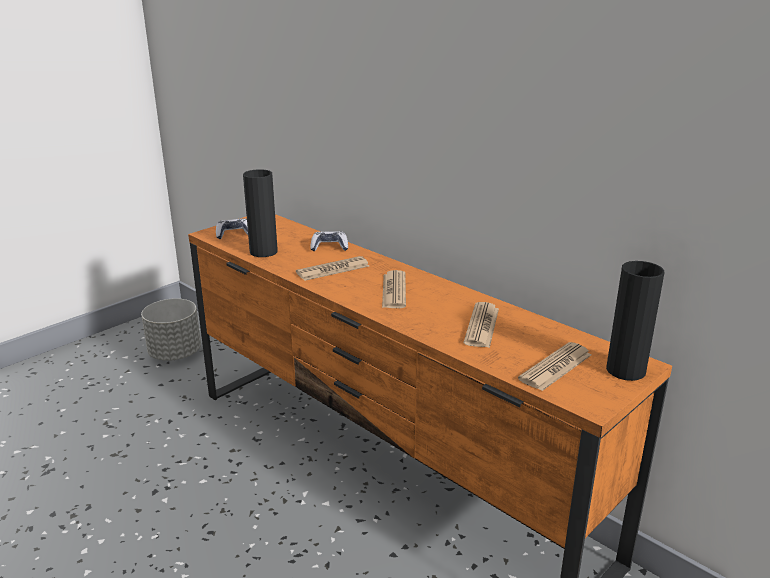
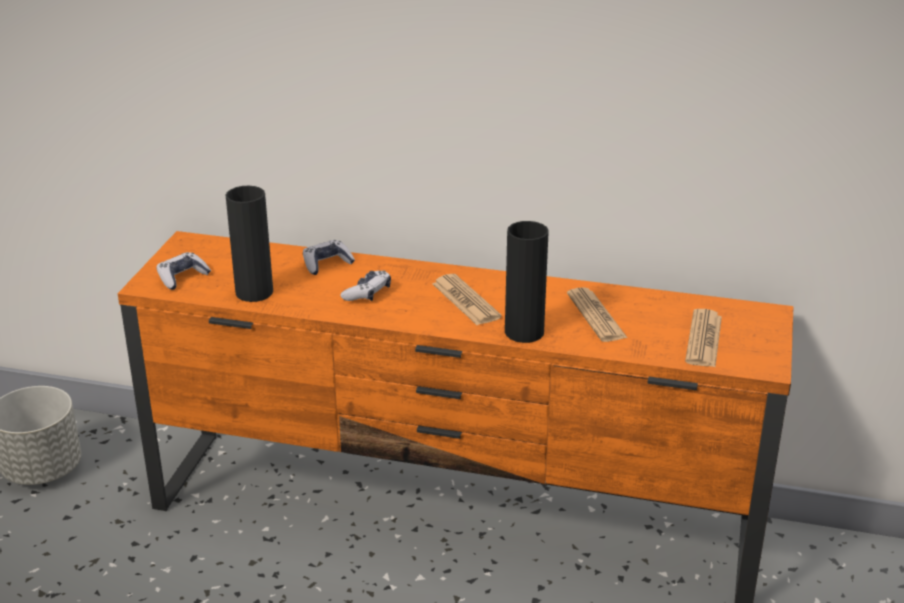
camera: 30 degrees left, 5 degrees up
newspaper [296,256,369,281] -> game controller [340,270,391,301]
black vase [606,261,664,381] -> black vase moved to [505,221,549,343]

